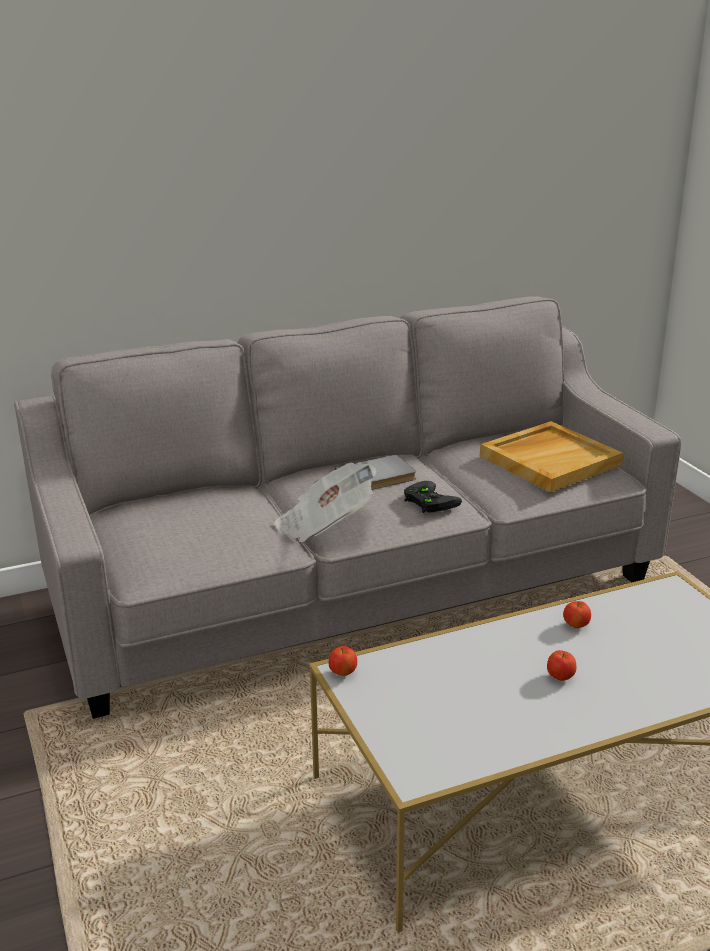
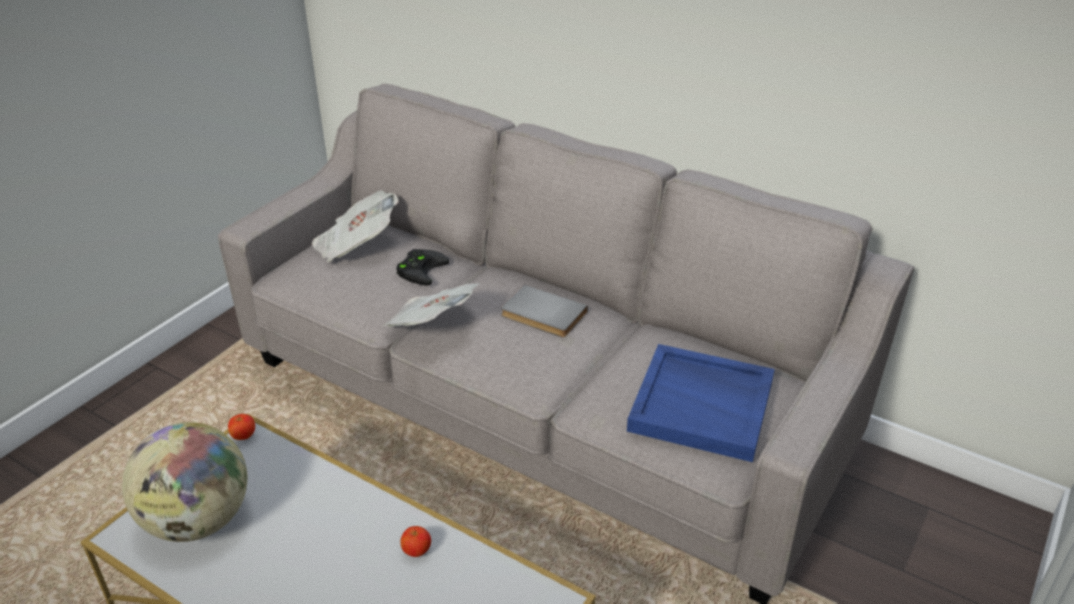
camera: 55 degrees right, 10 degrees up
black game controller [404,481,462,513] -> black game controller moved to [396,249,449,286]
beige tray [480,421,623,492] -> blue tray [627,344,775,462]
apple [547,650,576,681] -> none
none -> globe [122,422,247,542]
none -> newspaper [312,190,399,262]

